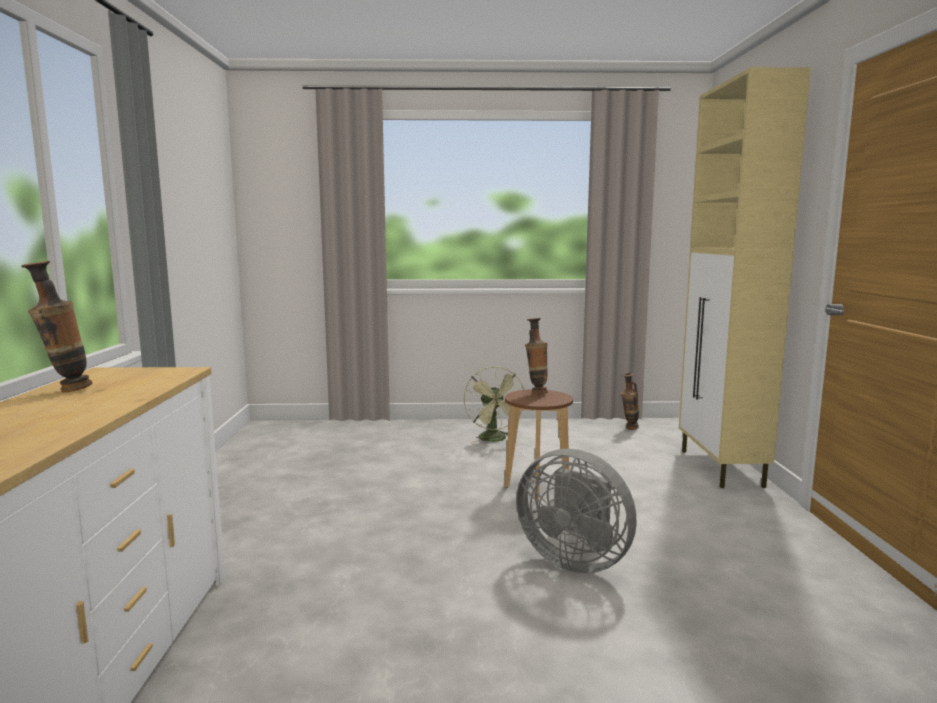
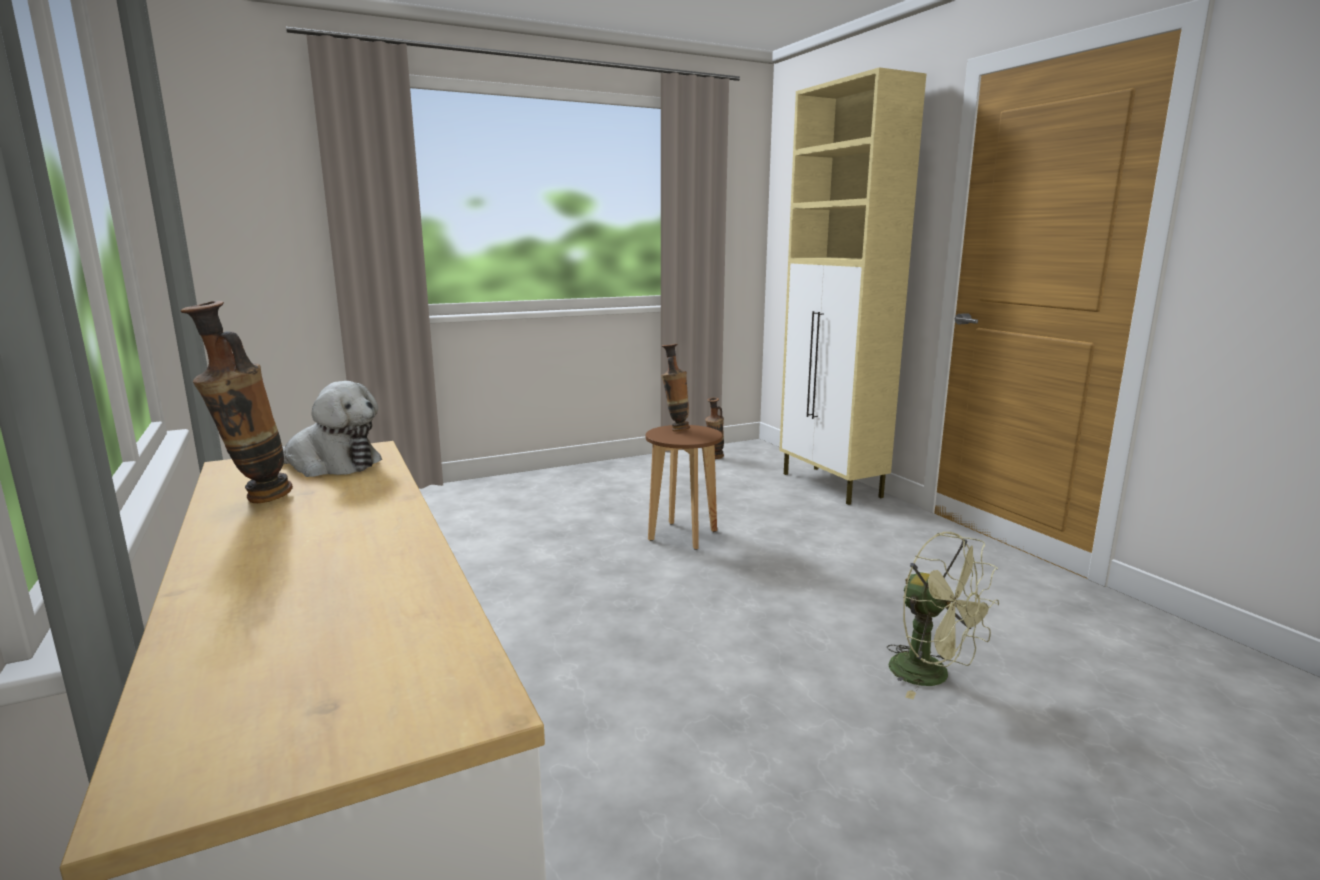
camera: 25 degrees left, 5 degrees up
green fan [464,366,526,443] -> green fan moved to [887,532,999,699]
grey fan [516,448,637,574] -> none
none -> plush toy [282,381,382,477]

